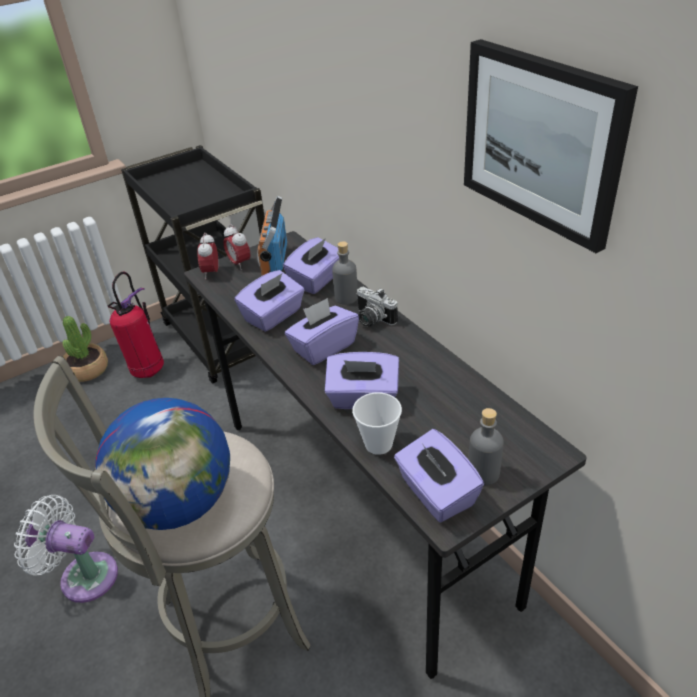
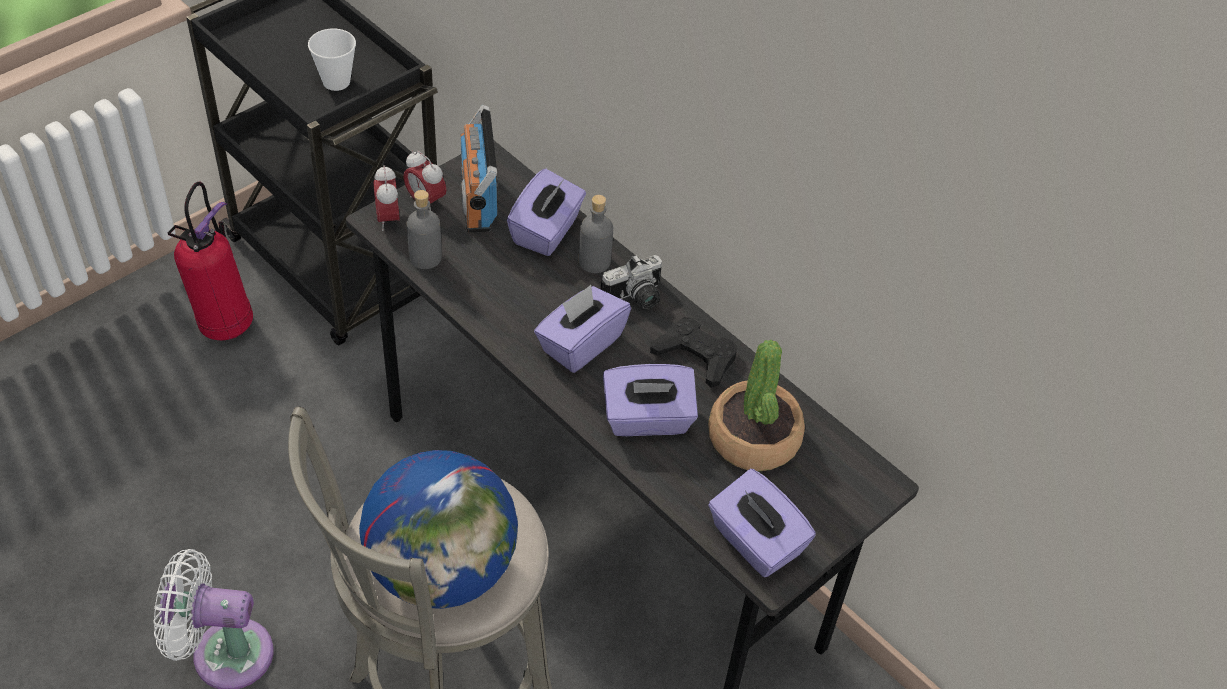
camera: 15 degrees left, 10 degrees up
potted plant [62,316,108,382] -> potted plant moved to [708,340,805,471]
purple tissue box [235,270,305,332] -> none
cup [352,392,402,455] -> cup moved to [308,28,356,91]
camera [356,287,398,327] -> camera turned 60 degrees counterclockwise [601,254,663,309]
picture [464,39,638,253] -> none
grey bottle [468,408,504,486] -> grey bottle moved to [407,190,442,269]
none -> black game controller [650,317,738,388]

